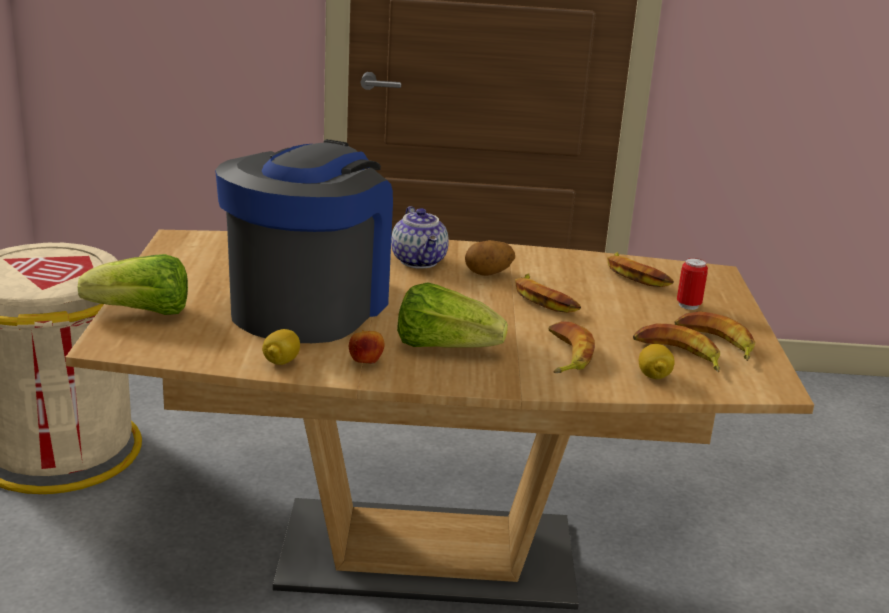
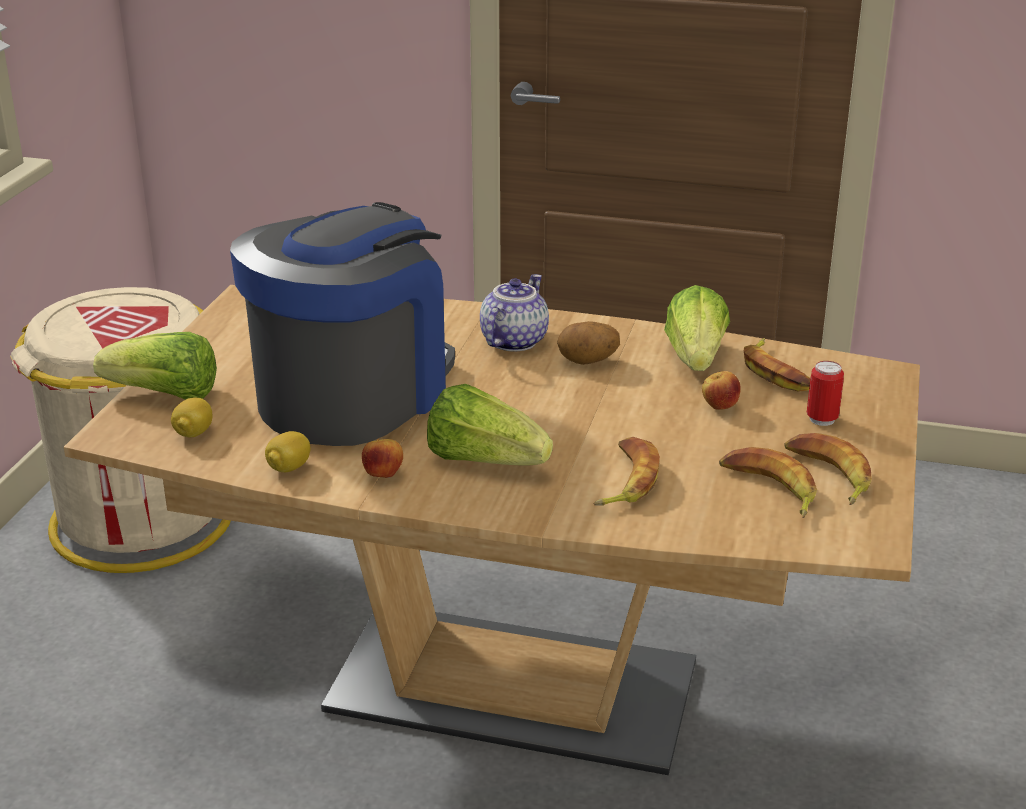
camera: 15 degrees right, 5 degrees up
teapot [391,206,449,269] -> teapot turned 150 degrees counterclockwise [480,274,549,352]
banana [515,273,581,313] -> none
lemon [639,344,675,379] -> lemon moved to [171,397,212,437]
none -> lettuce [664,285,730,371]
none -> apple [702,371,741,410]

